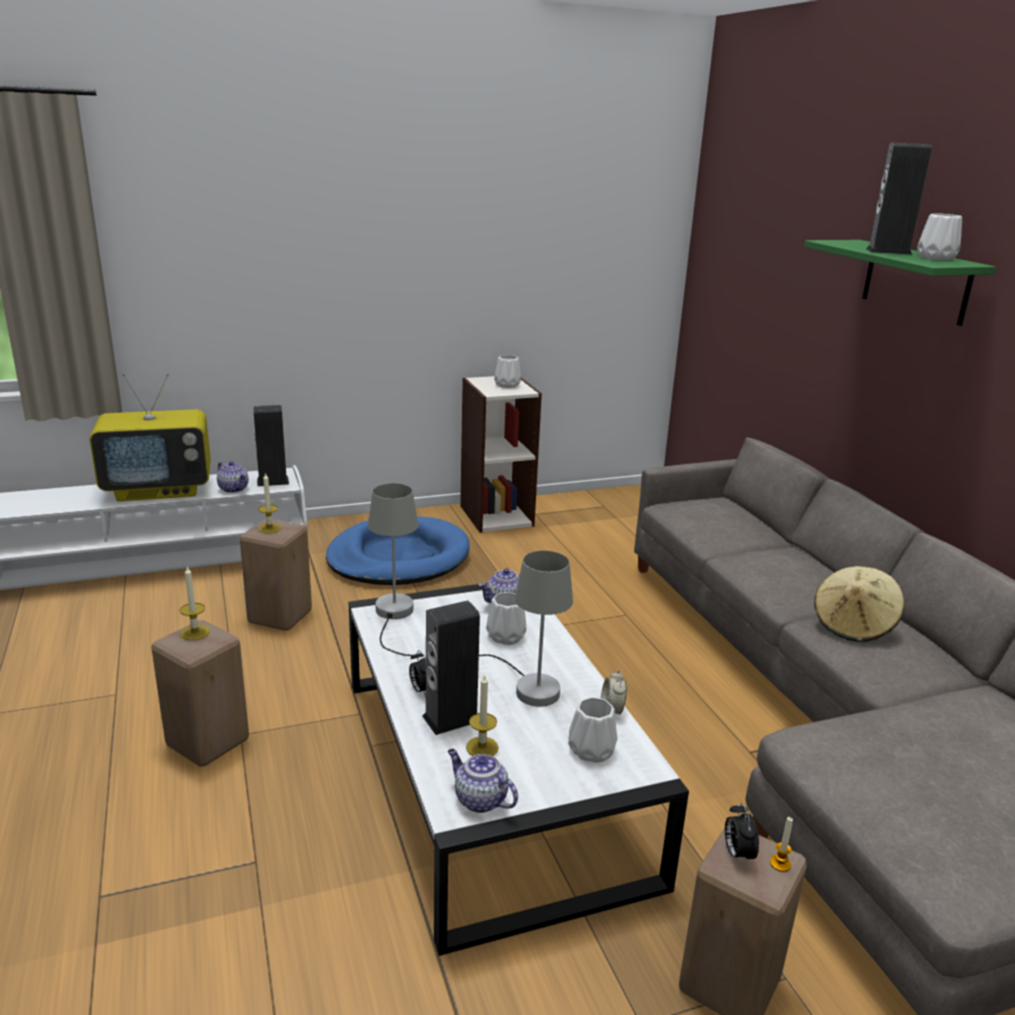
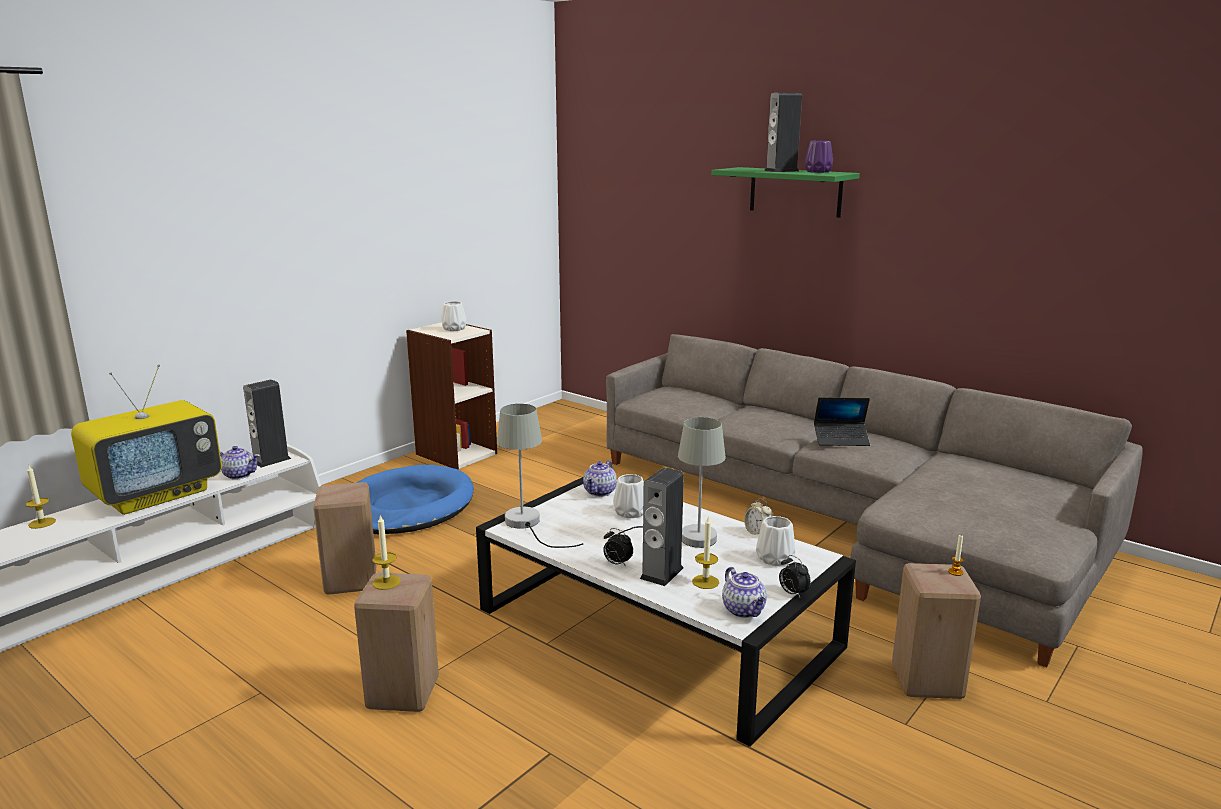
camera: 30 degrees left, 5 degrees down
candle [258,472,281,533] -> candle moved to [26,466,56,529]
teapot [448,749,518,813] -> teapot turned 120 degrees counterclockwise [722,567,767,618]
alarm clock [725,803,759,865] -> alarm clock moved to [779,555,811,598]
beige hat [814,566,904,642] -> laptop [814,397,870,446]
white vase [917,214,962,261] -> purple vase [805,141,833,173]

